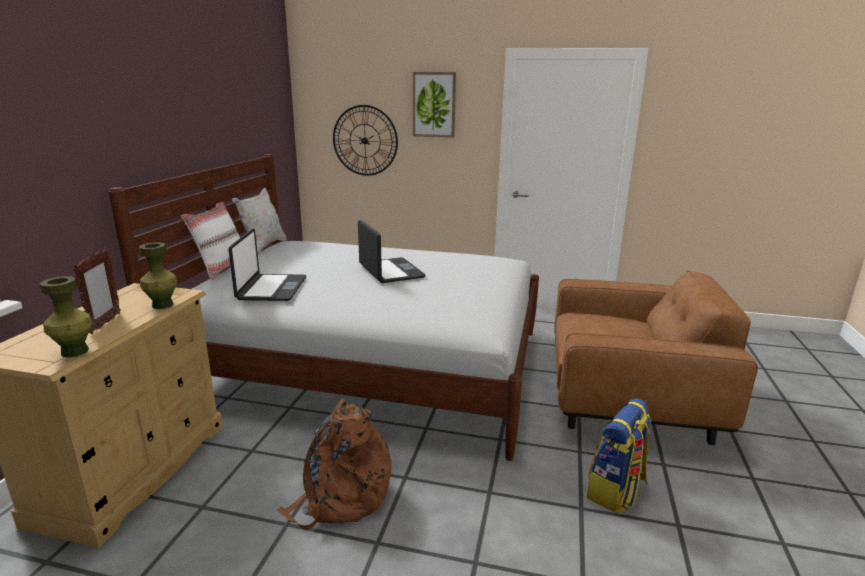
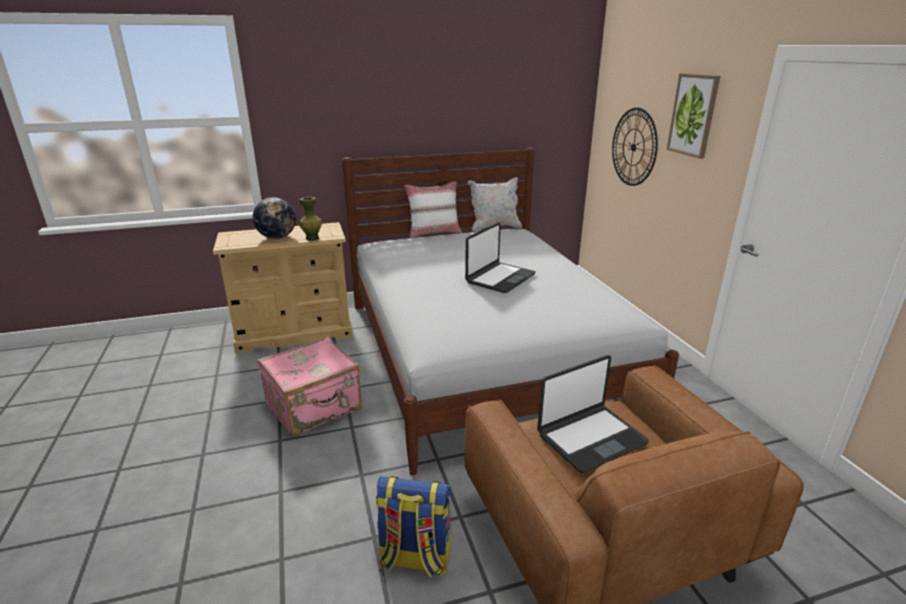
camera: 60 degrees right, 5 degrees up
green vase [40,276,93,357] -> none
picture frame [73,248,121,334] -> globe [253,197,296,239]
laptop [228,229,306,301] -> laptop moved to [537,355,649,473]
brown backpack [277,399,391,530] -> pink suitcase [257,337,362,437]

